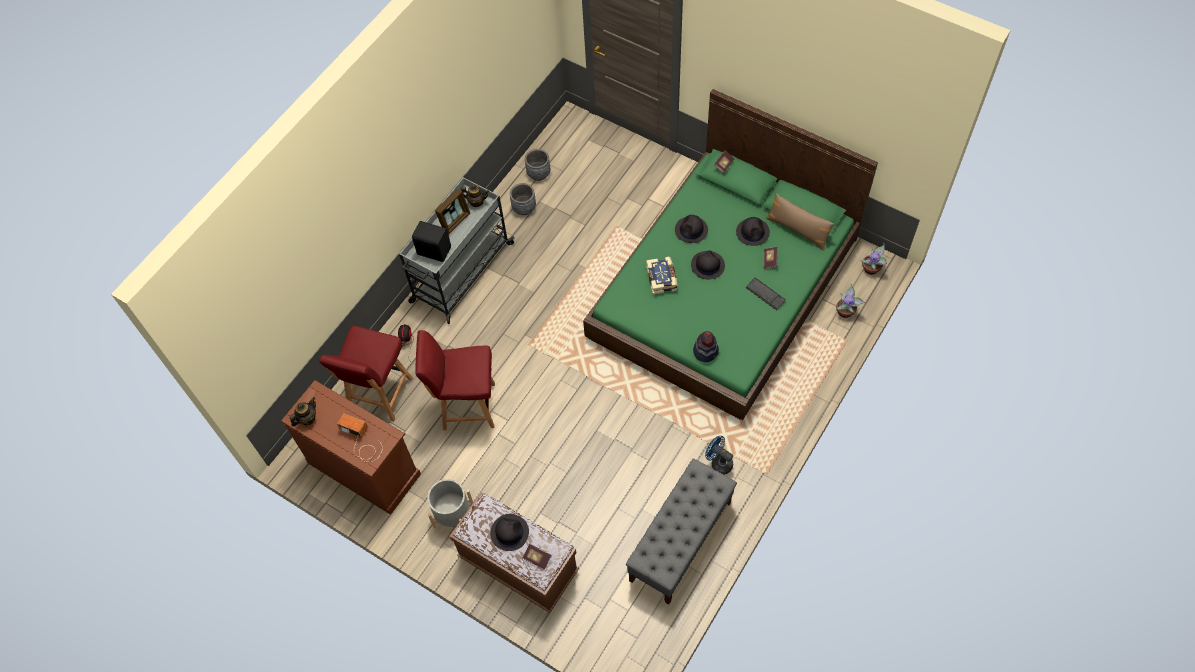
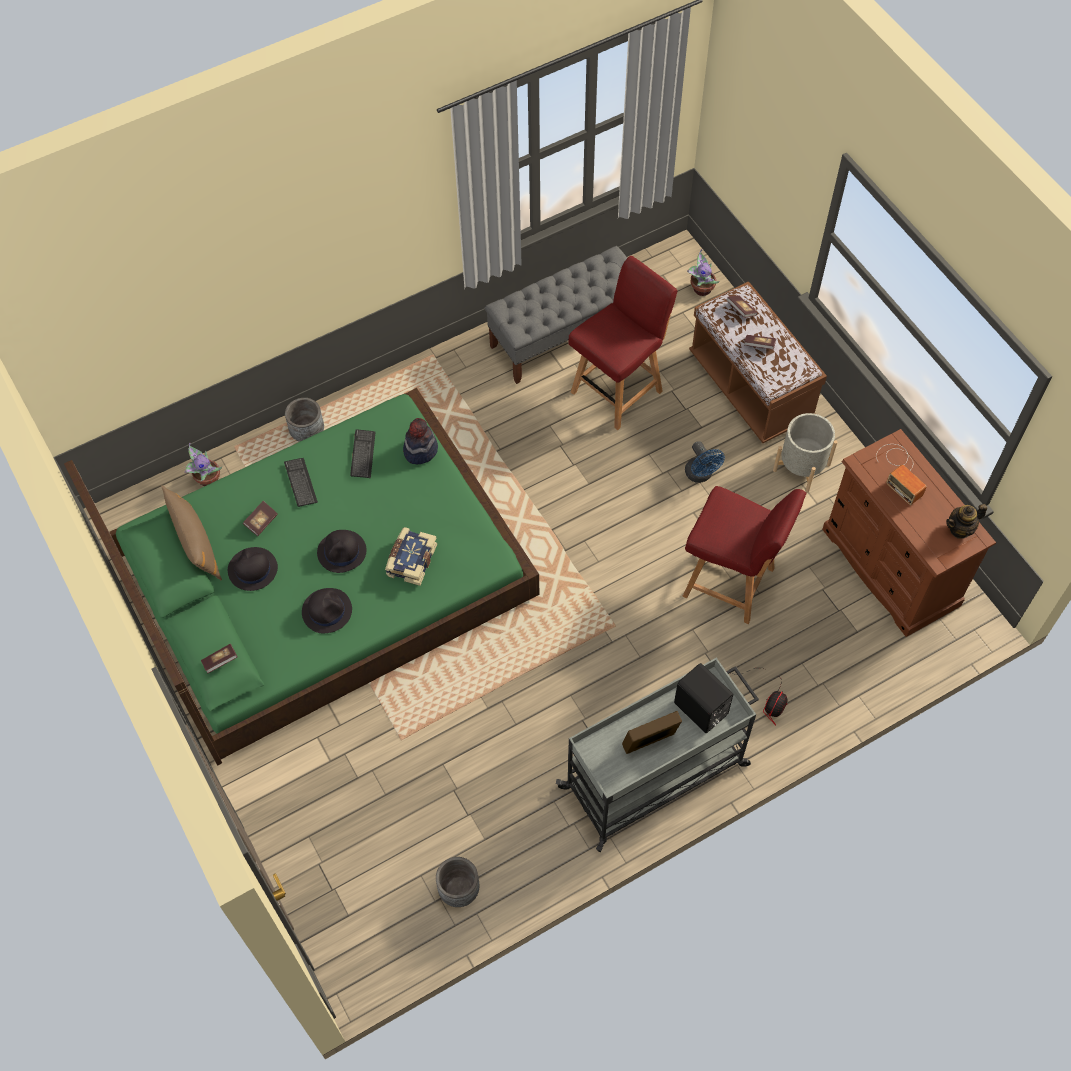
camera: 155 degrees left, 0 degrees up
red chair [319,326,413,421] -> red chair moved to [568,256,678,430]
teapot [461,184,489,207] -> none
black hat [490,514,529,551] -> book [744,335,776,350]
grey planter [510,183,536,215] -> grey planter moved to [285,398,324,442]
blue fan [705,436,733,475] -> blue fan moved to [685,441,725,483]
potted plant [860,243,887,275] -> potted plant moved to [687,249,720,296]
none -> keyboard [350,429,376,478]

